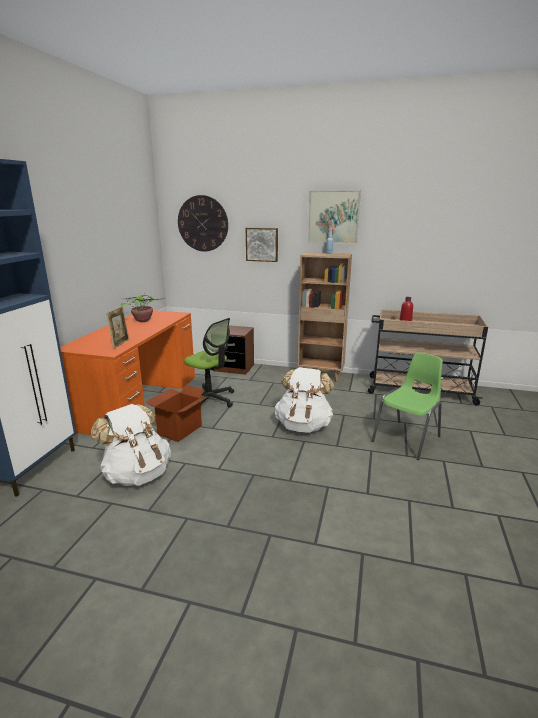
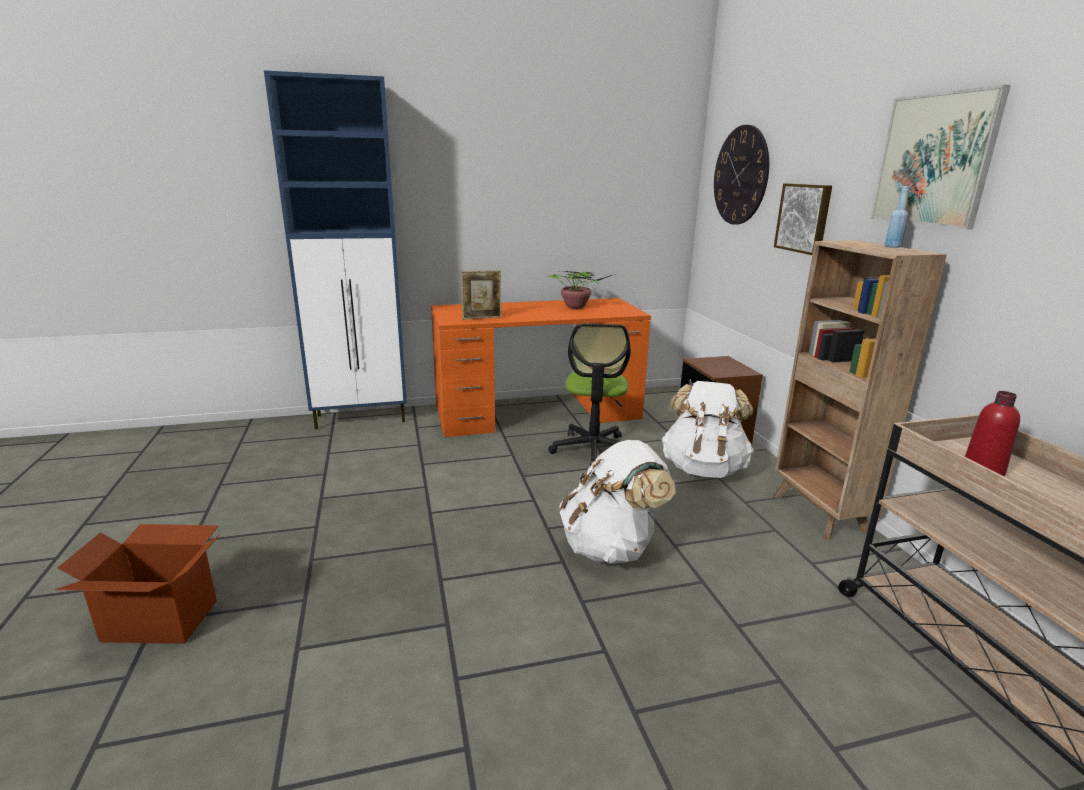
camera: 60 degrees right, 0 degrees up
white backpack [90,404,171,486] -> white backpack moved to [662,381,754,478]
cardboard box [145,385,209,442] -> cardboard box moved to [55,524,220,644]
green chair [372,352,443,460] -> none

